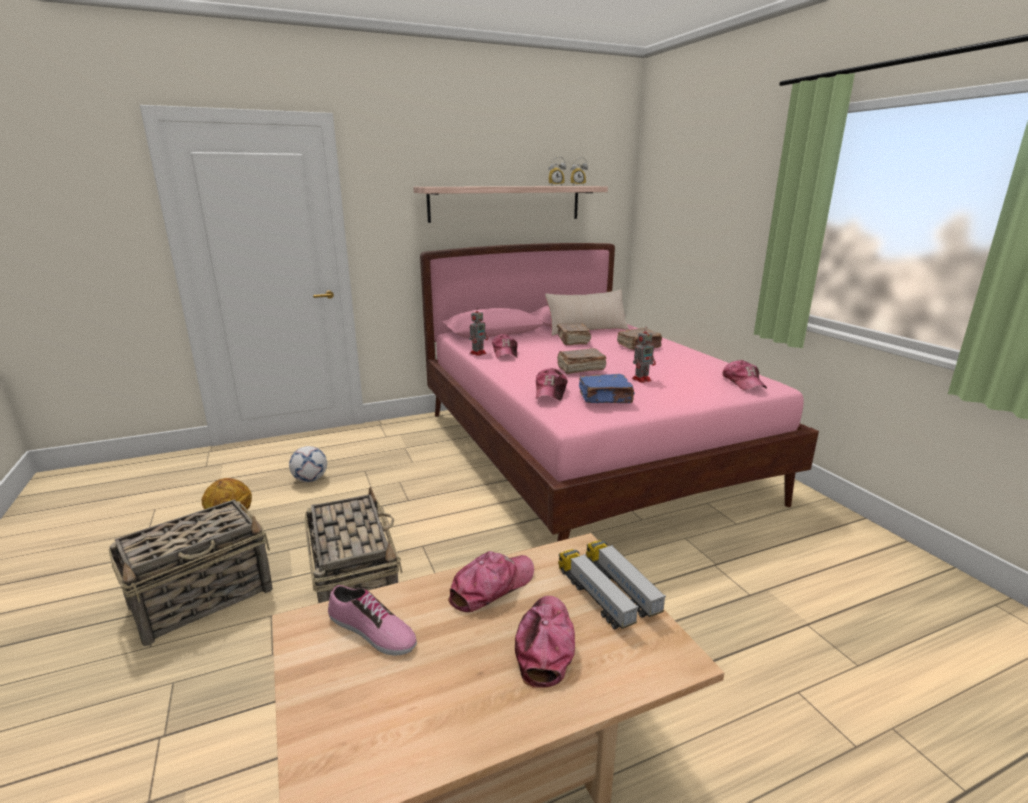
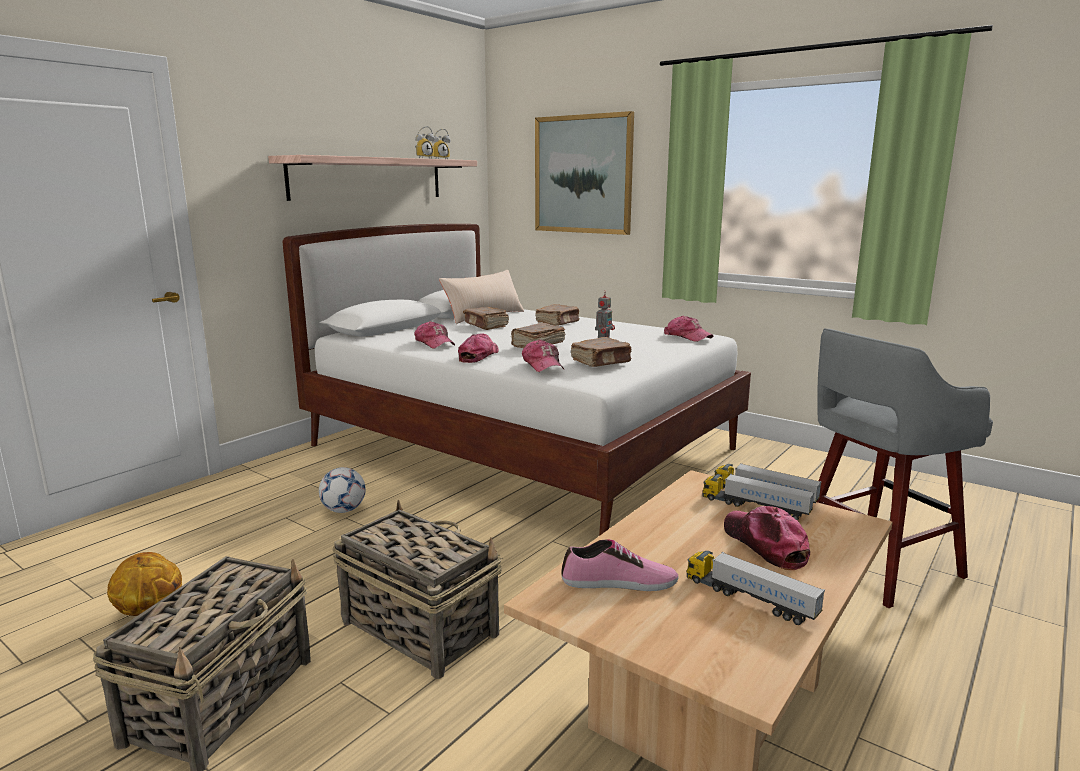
camera: 30 degrees left, 5 degrees down
football [289,446,327,482] -> football moved to [319,467,366,513]
pink bed [420,243,819,542] -> white bed [283,224,751,536]
cap [448,551,534,612] -> cap moved to [458,333,499,363]
toy robot [469,307,488,356] -> none
blue book [579,374,635,403] -> brown book [571,337,632,367]
none -> picture [535,111,634,235]
none -> toy truck [687,551,825,625]
none -> grey stool [817,328,993,608]

